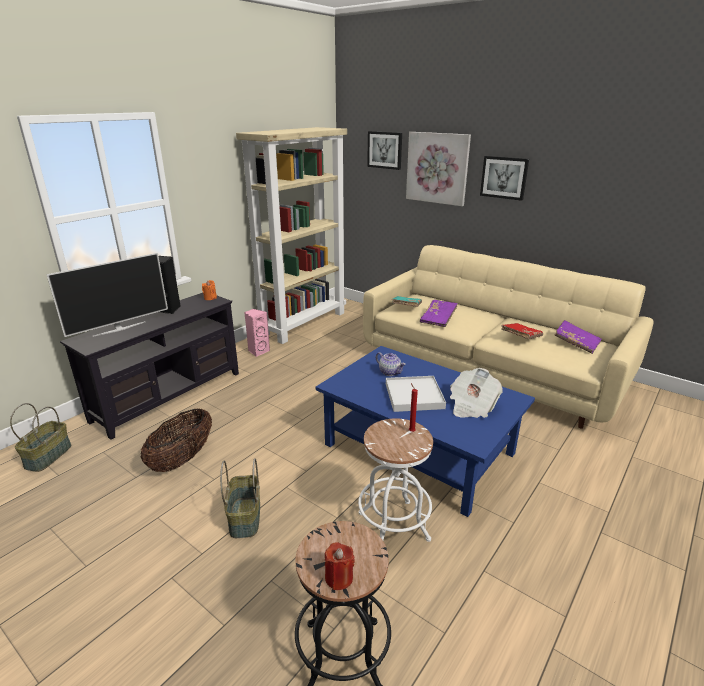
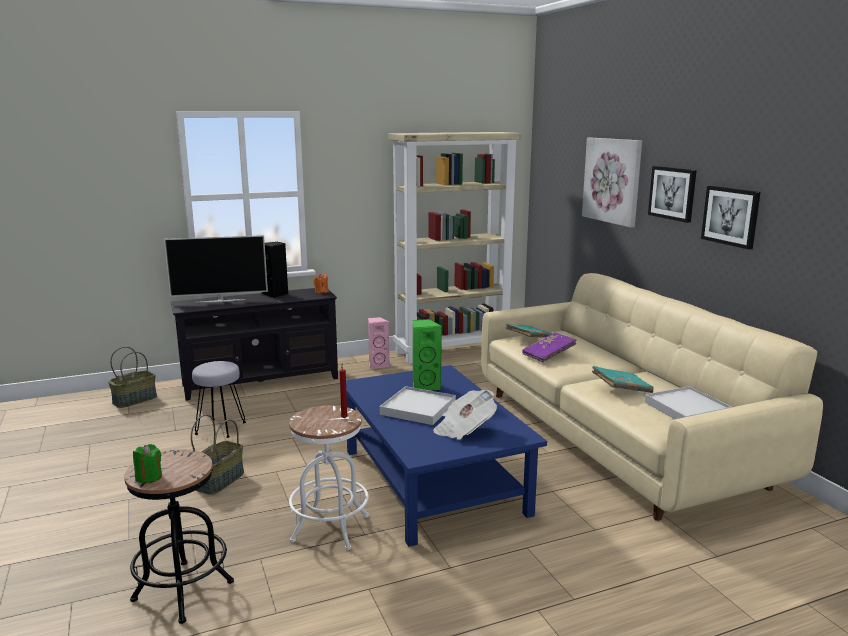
camera: 30 degrees right, 10 degrees down
basket [141,409,212,472] -> grey stool [192,361,246,438]
red candle [325,542,355,590] -> green candle [133,444,162,483]
picture [367,131,402,170] -> picture moved to [701,186,761,249]
teapot [376,352,406,376] -> green speaker [412,319,442,391]
red book [501,323,543,339] -> turquoise book [592,366,654,393]
purple book [555,320,602,354] -> white tray [644,386,732,419]

